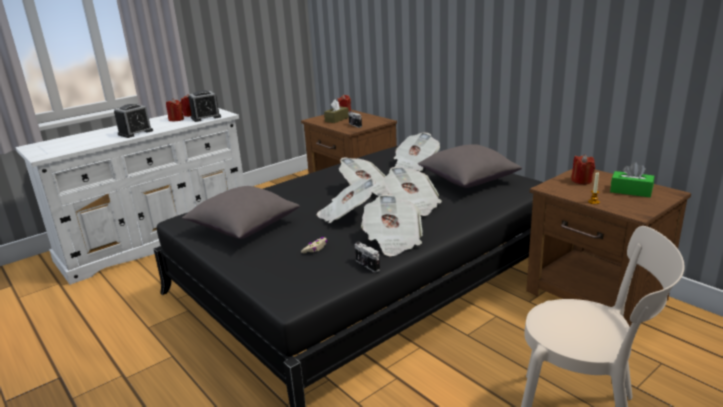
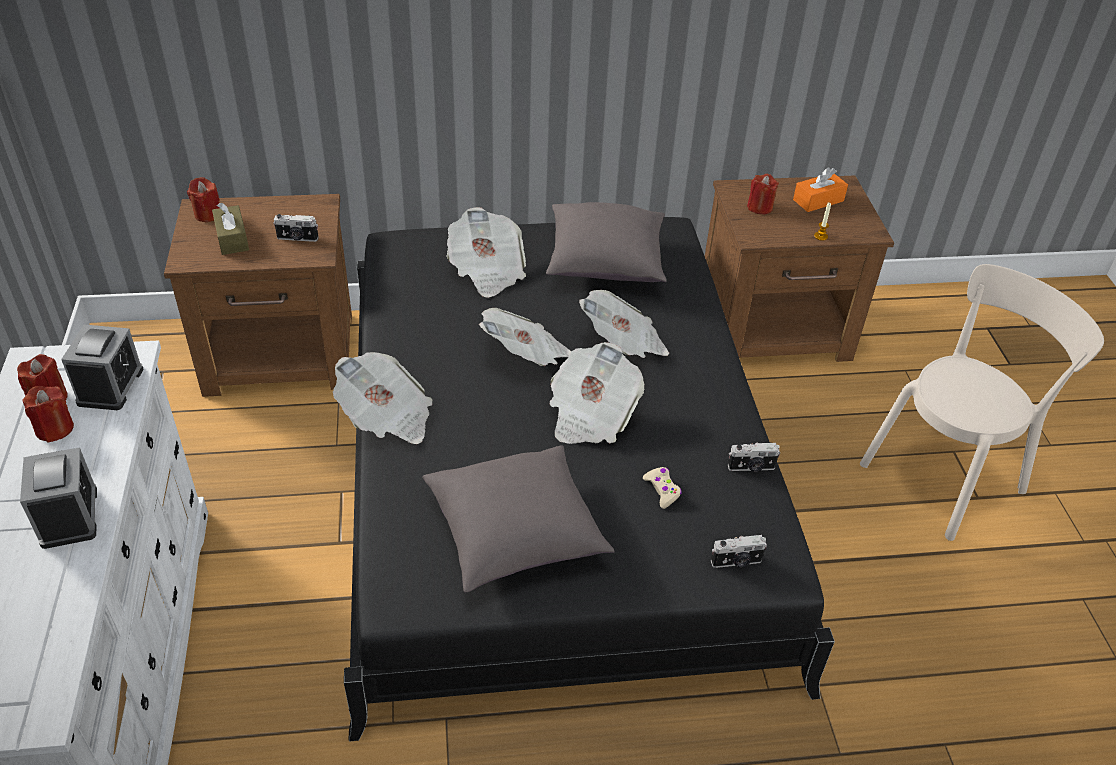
camera: 60 degrees left, 20 degrees up
newspaper [361,194,423,256] -> newspaper moved to [333,352,433,444]
green tissue box [610,162,654,197] -> orange tissue box [793,167,848,212]
none -> camera [711,535,767,568]

